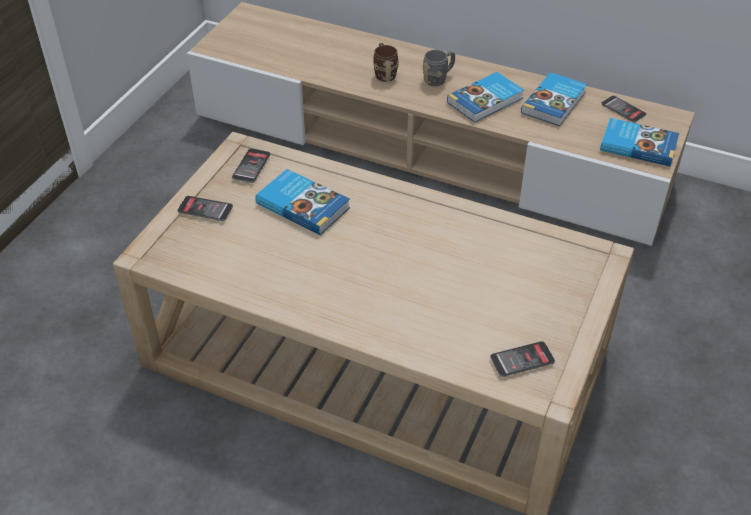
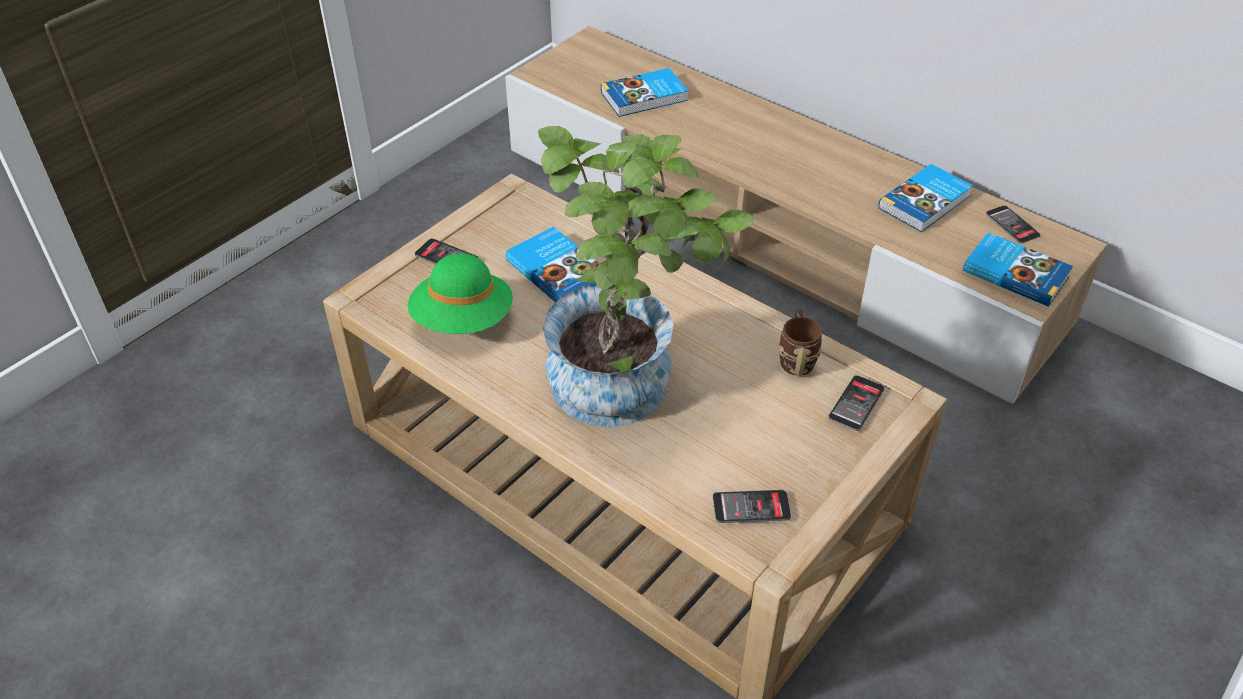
camera: 15 degrees right, 0 degrees up
phone [232,149,270,183] -> phone moved to [828,375,885,431]
brown mug [373,43,399,82] -> brown mug moved to [779,310,822,376]
grey mug [423,50,455,86] -> none
book [447,72,524,122] -> book moved to [601,68,688,117]
none -> green hat [408,253,513,334]
none -> potted plant [538,126,756,427]

